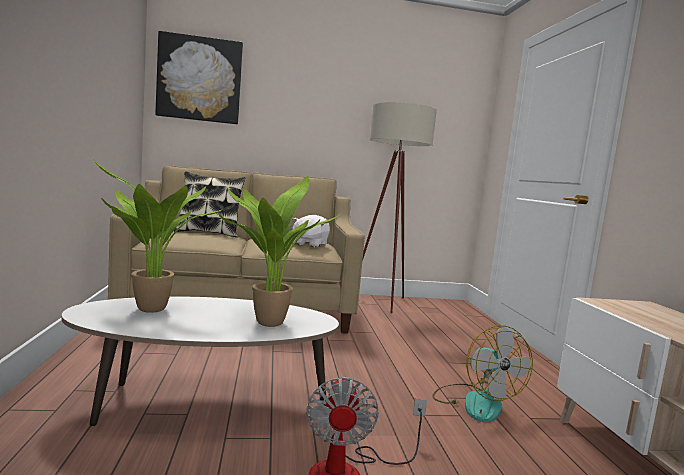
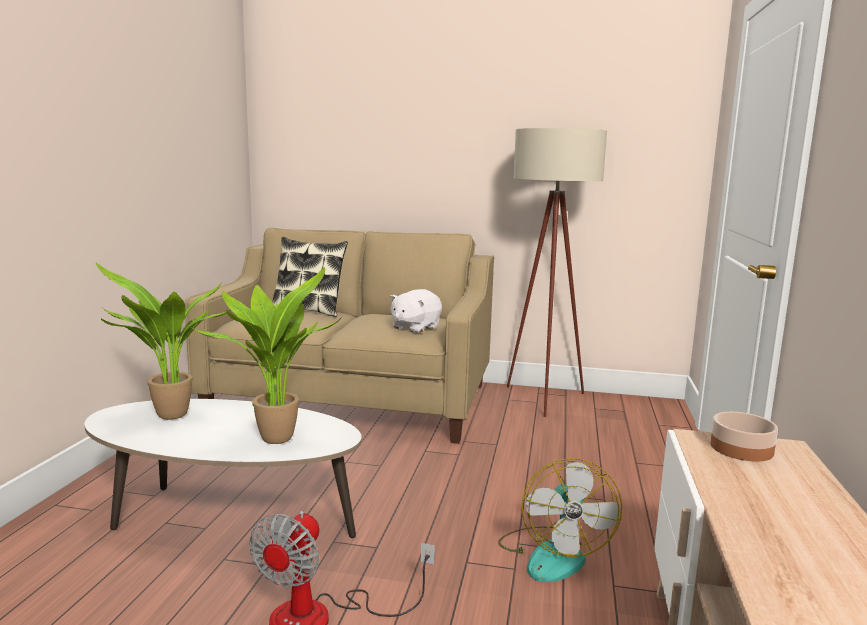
camera: 20 degrees right, 5 degrees up
picture [155,31,243,124] -> none
none -> bowl [710,412,778,462]

